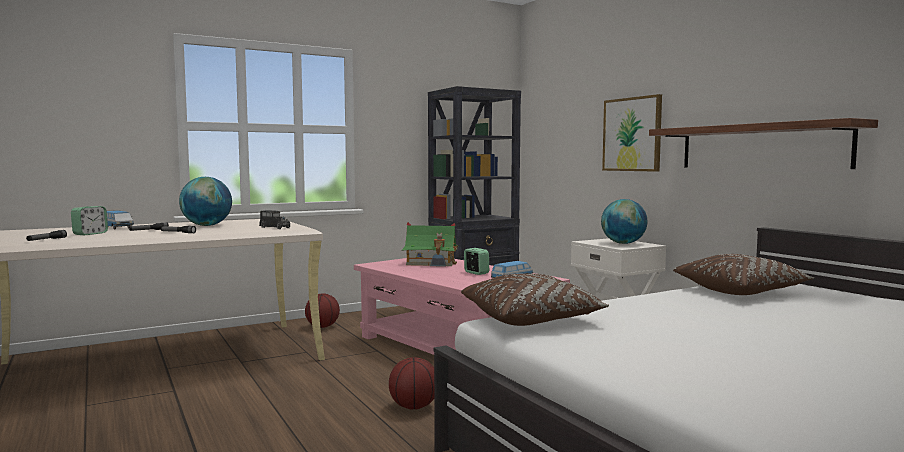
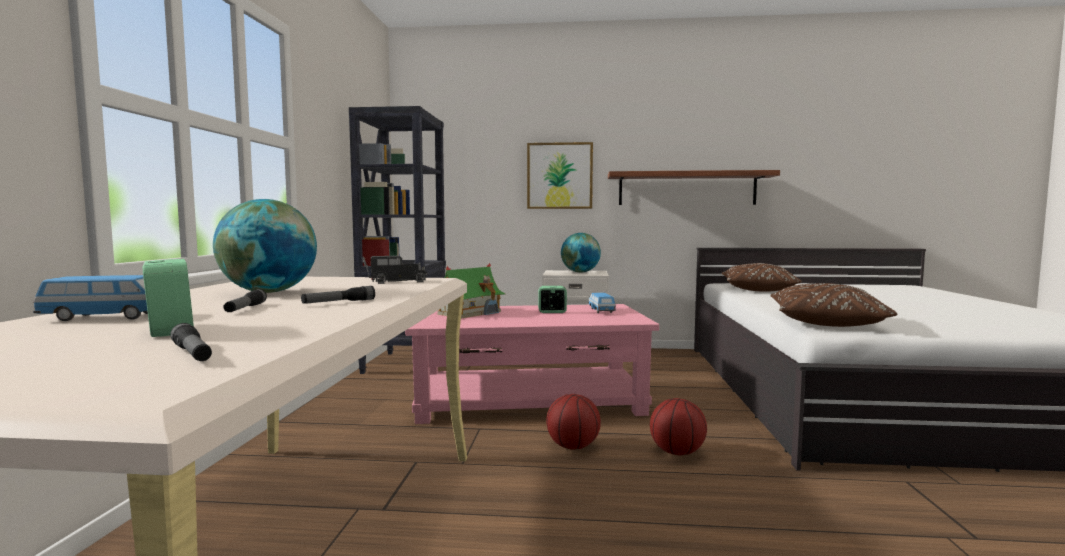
camera: 55 degrees left, 0 degrees up
basketball [305,294,340,328] -> basketball moved to [546,394,601,450]

